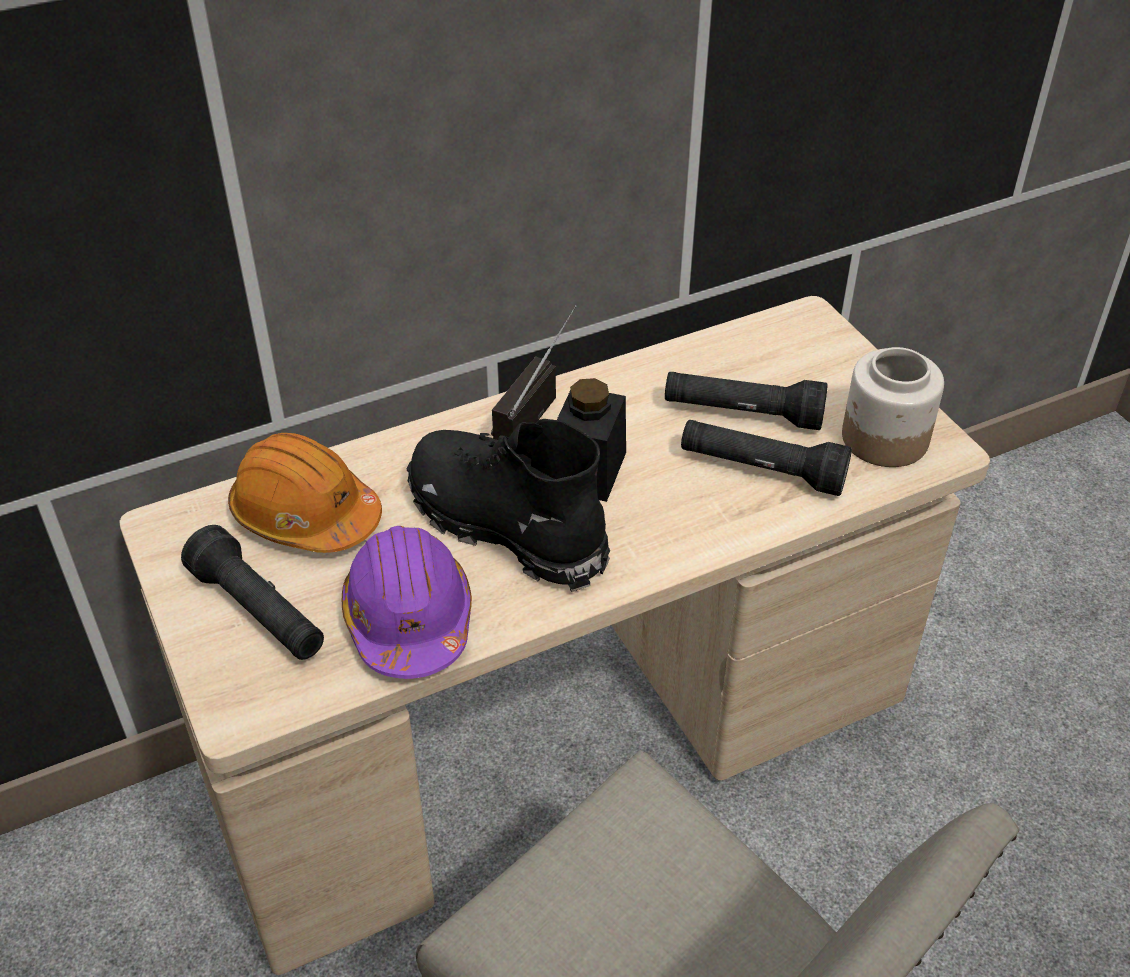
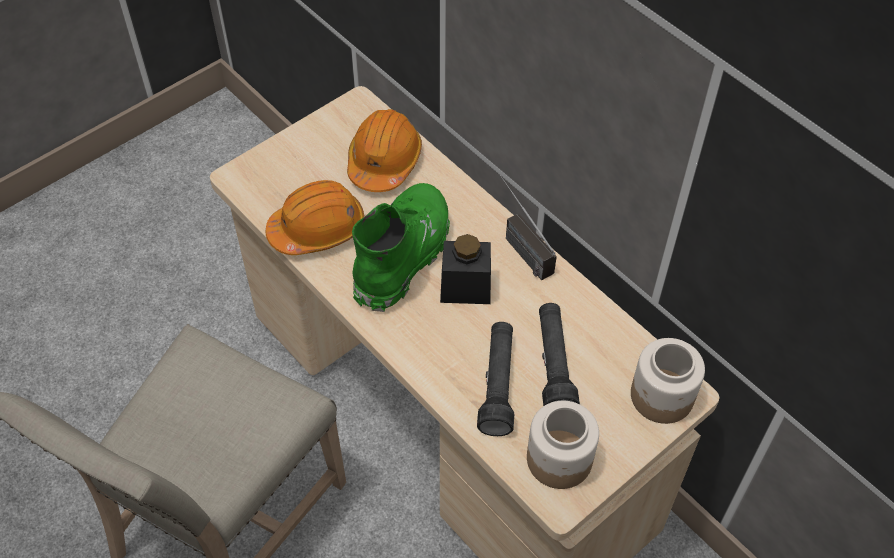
camera: 75 degrees right, 10 degrees up
black flashlight [181,525,324,660] -> none
purple hard hat [342,526,472,679] -> orange hard hat [266,180,364,255]
black boot [406,419,610,592] -> green boot [352,183,450,312]
radio [491,305,577,440] -> radio turned 135 degrees counterclockwise [500,175,557,280]
none -> jar [631,338,705,424]

